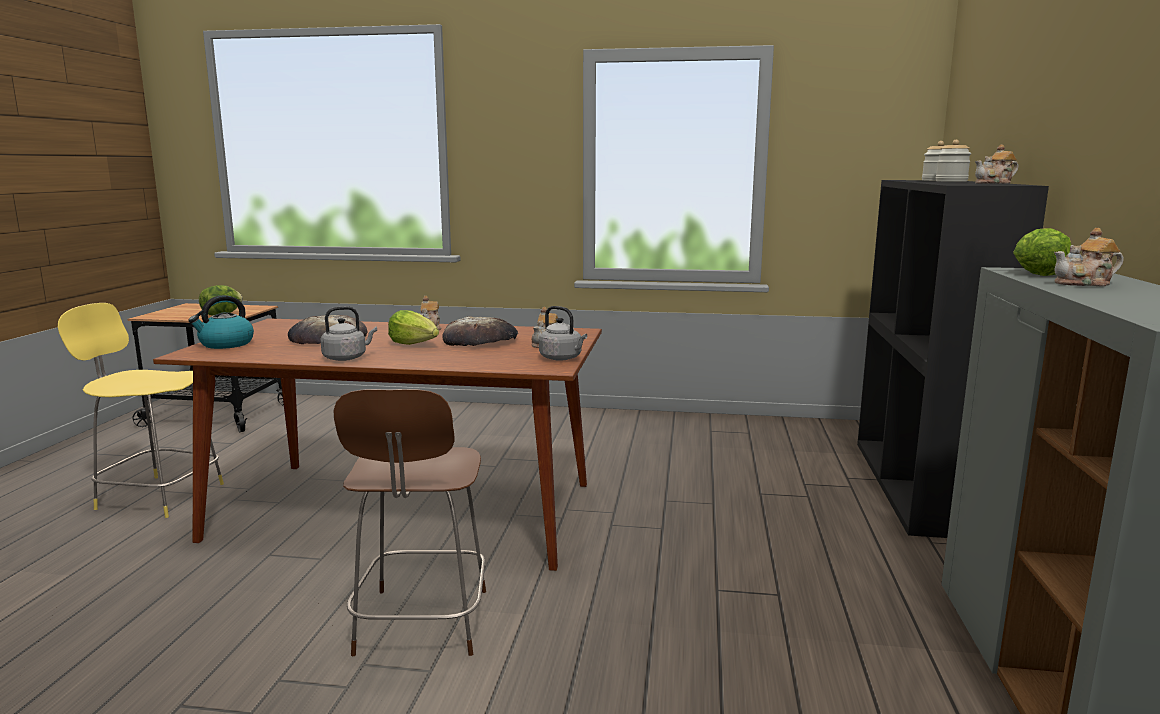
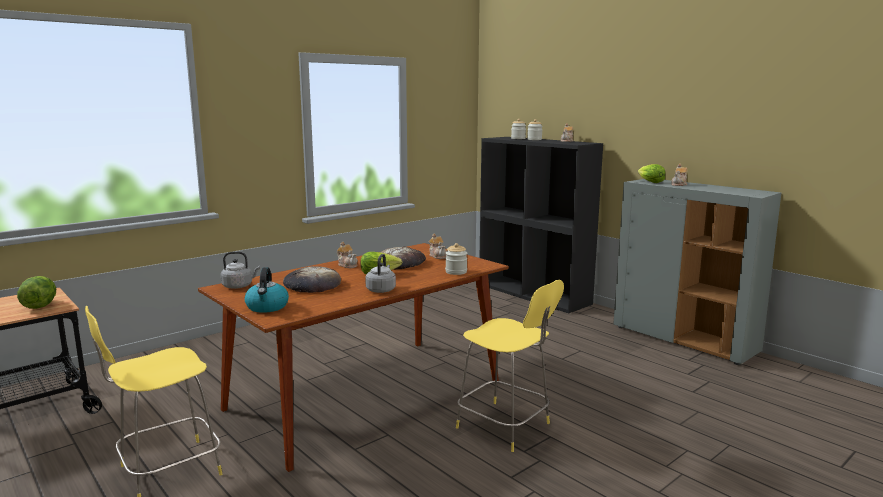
camera: 50 degrees left, 0 degrees up
brown stool [334,389,486,656] -> yellow stool [456,280,564,452]
grey kettle [539,306,587,361] -> grey kettle moved to [221,251,260,289]
none -> jar [445,243,467,275]

